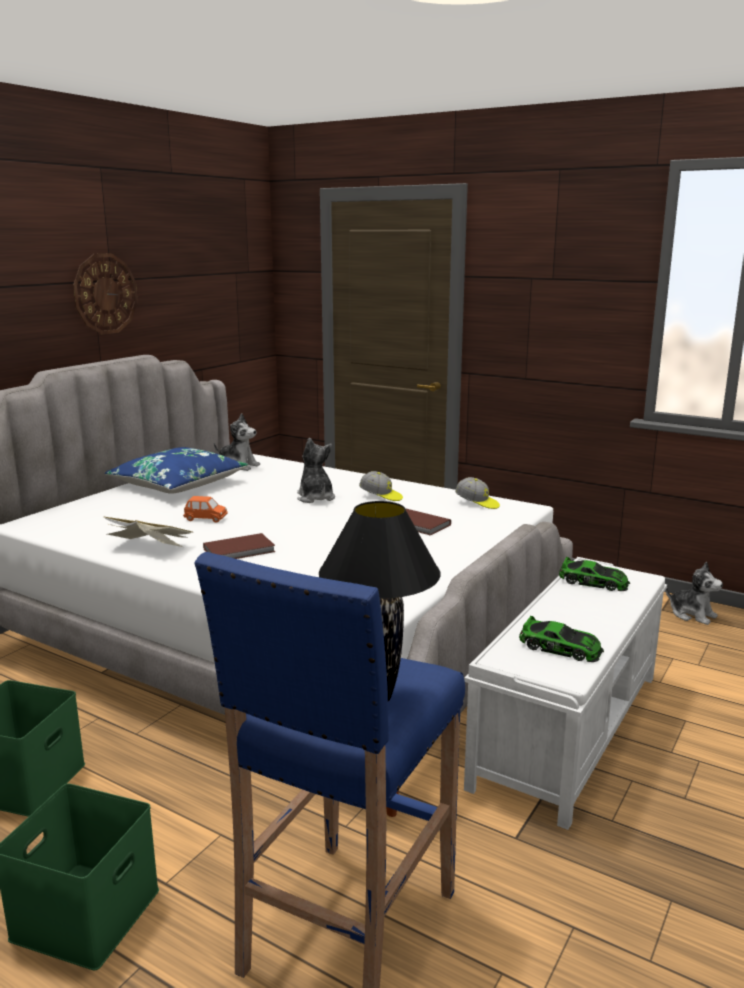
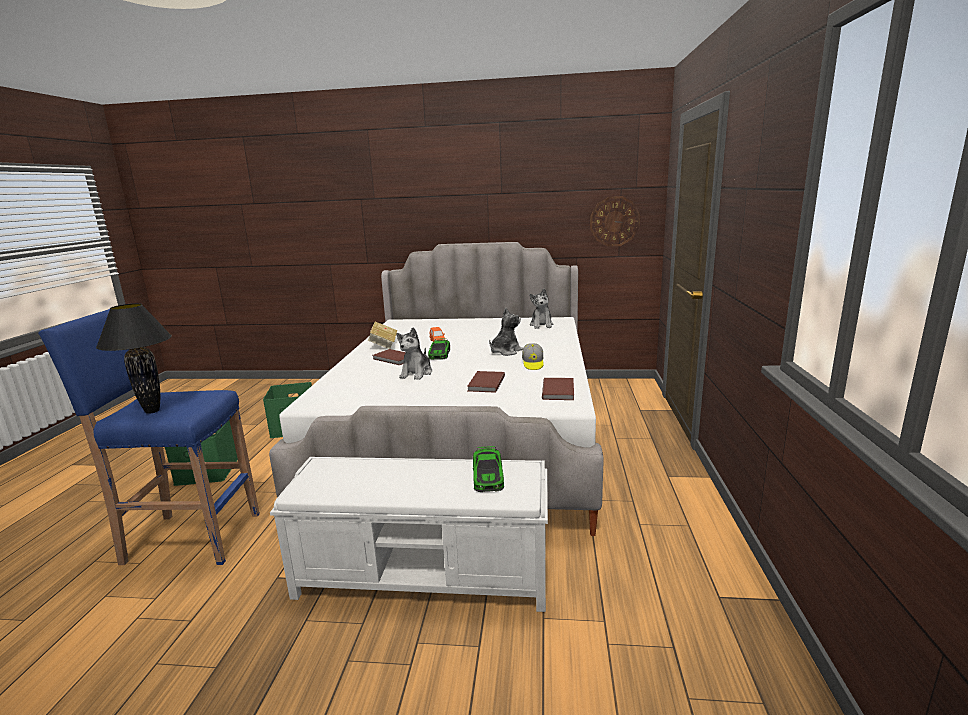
camera: 65 degrees right, 0 degrees up
wall clock [73,253,138,335] -> wall clock moved to [590,196,640,247]
blue pillow [105,447,248,494] -> none
cap [455,477,500,509] -> brown book [542,378,574,400]
toy car [519,616,604,662] -> toy car moved to [428,338,450,360]
plush toy [665,562,723,625] -> plush toy moved to [396,327,432,380]

